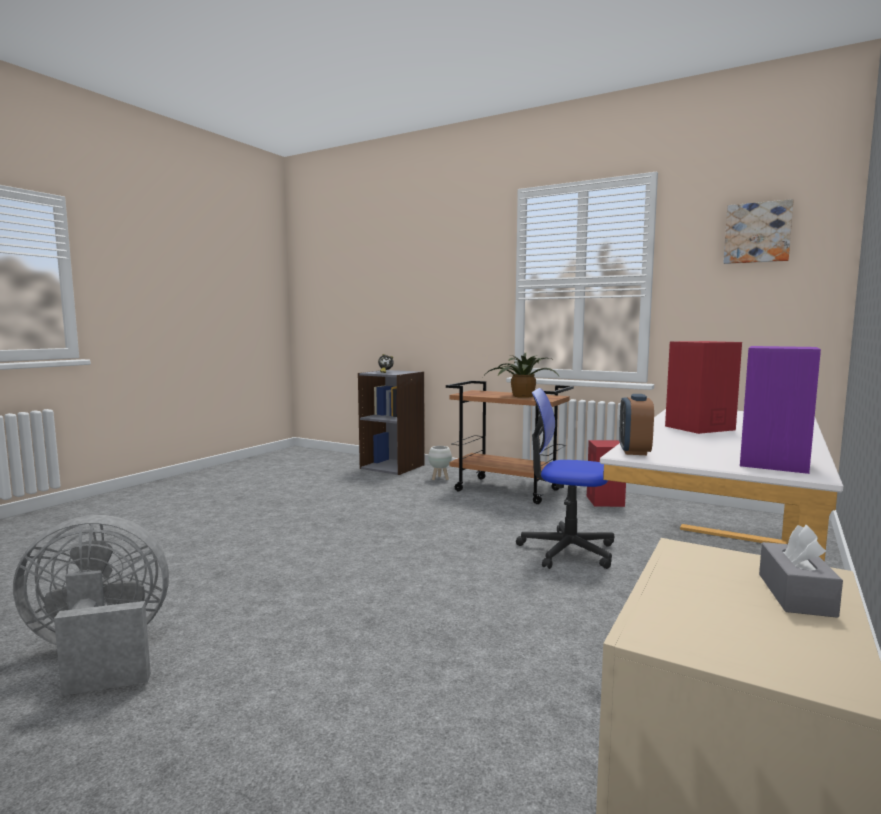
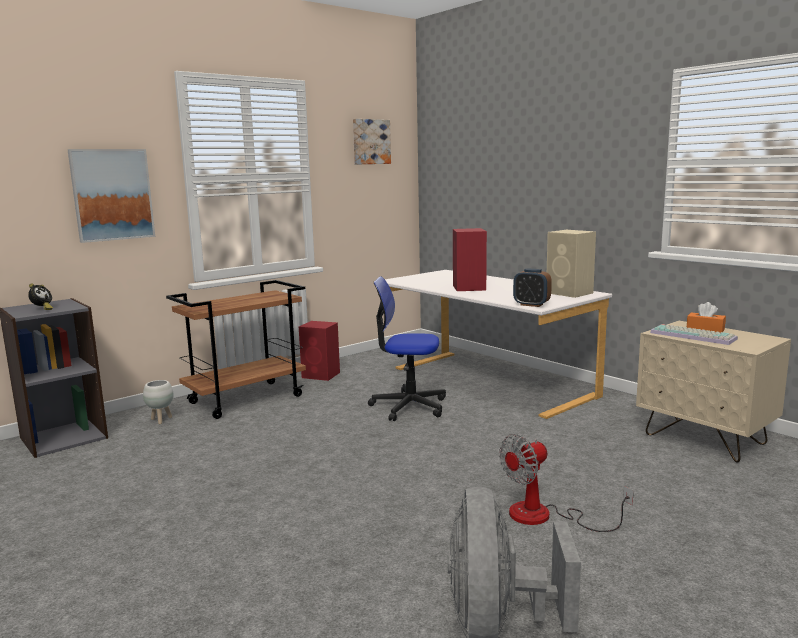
camera: 70 degrees left, 5 degrees up
potted plant [483,353,559,398] -> none
office chair [516,388,614,569] -> office chair turned 60 degrees clockwise [368,276,446,421]
purple speaker [740,346,821,474] -> beige speaker [547,230,596,298]
grey tissue box [759,525,843,618] -> orange tissue box [687,302,726,333]
none -> picture [68,149,155,243]
none -> fan [499,434,634,532]
none -> keyboard [650,324,738,345]

